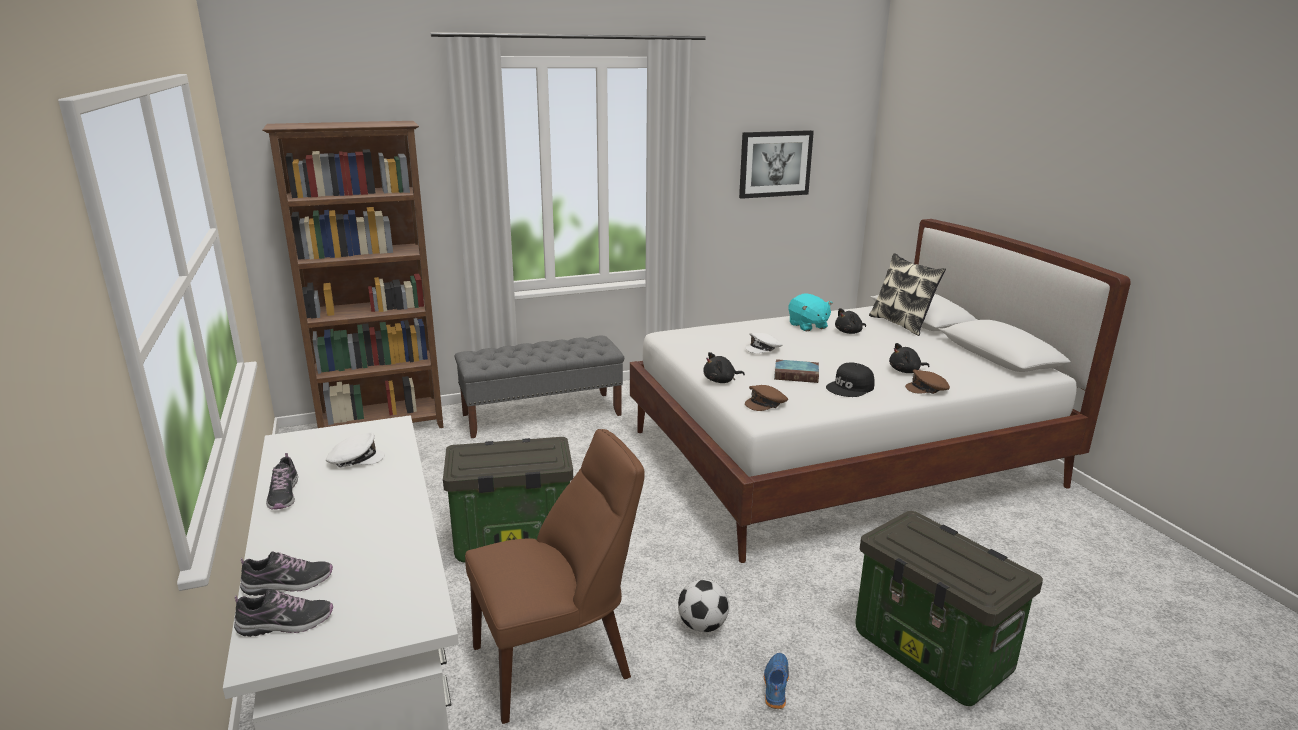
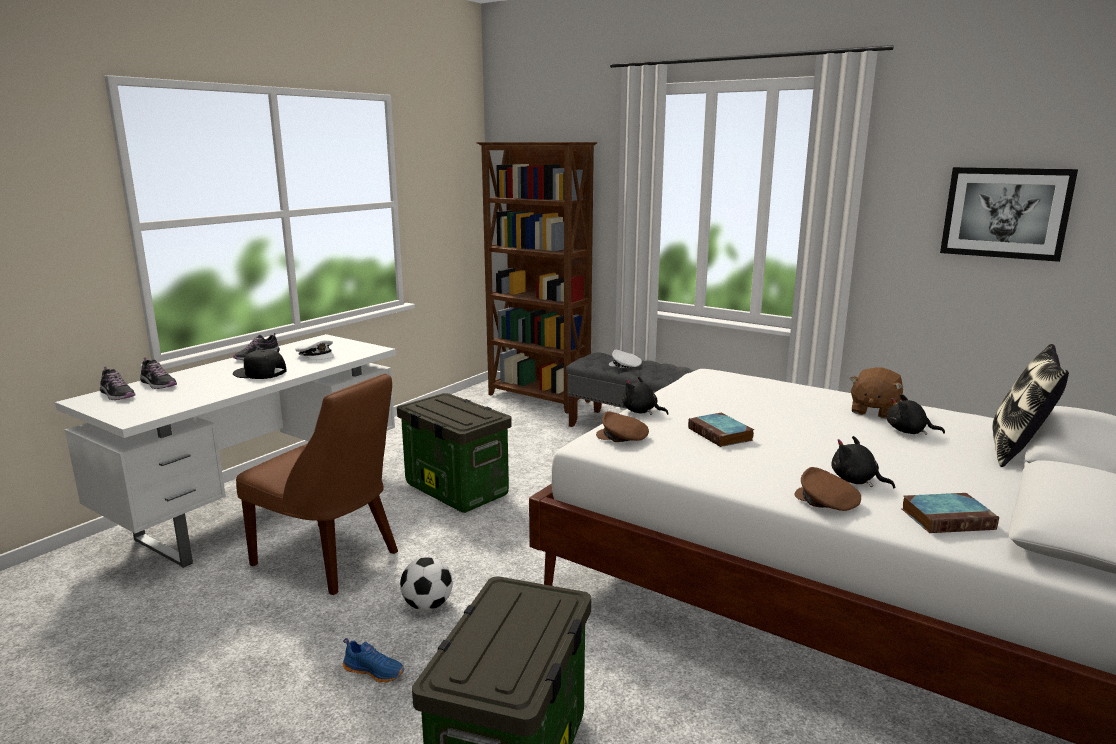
camera: 55 degrees right, 5 degrees down
white cap [745,333,782,353] -> white cap moved to [609,350,642,368]
blue shoe [764,653,789,709] -> blue shoe turned 45 degrees clockwise [343,638,404,682]
turquoise plush toy [788,293,833,331] -> brown plush toy [850,367,903,419]
black cap [826,363,875,397] -> black cap moved to [233,350,287,379]
none -> book [902,493,999,533]

